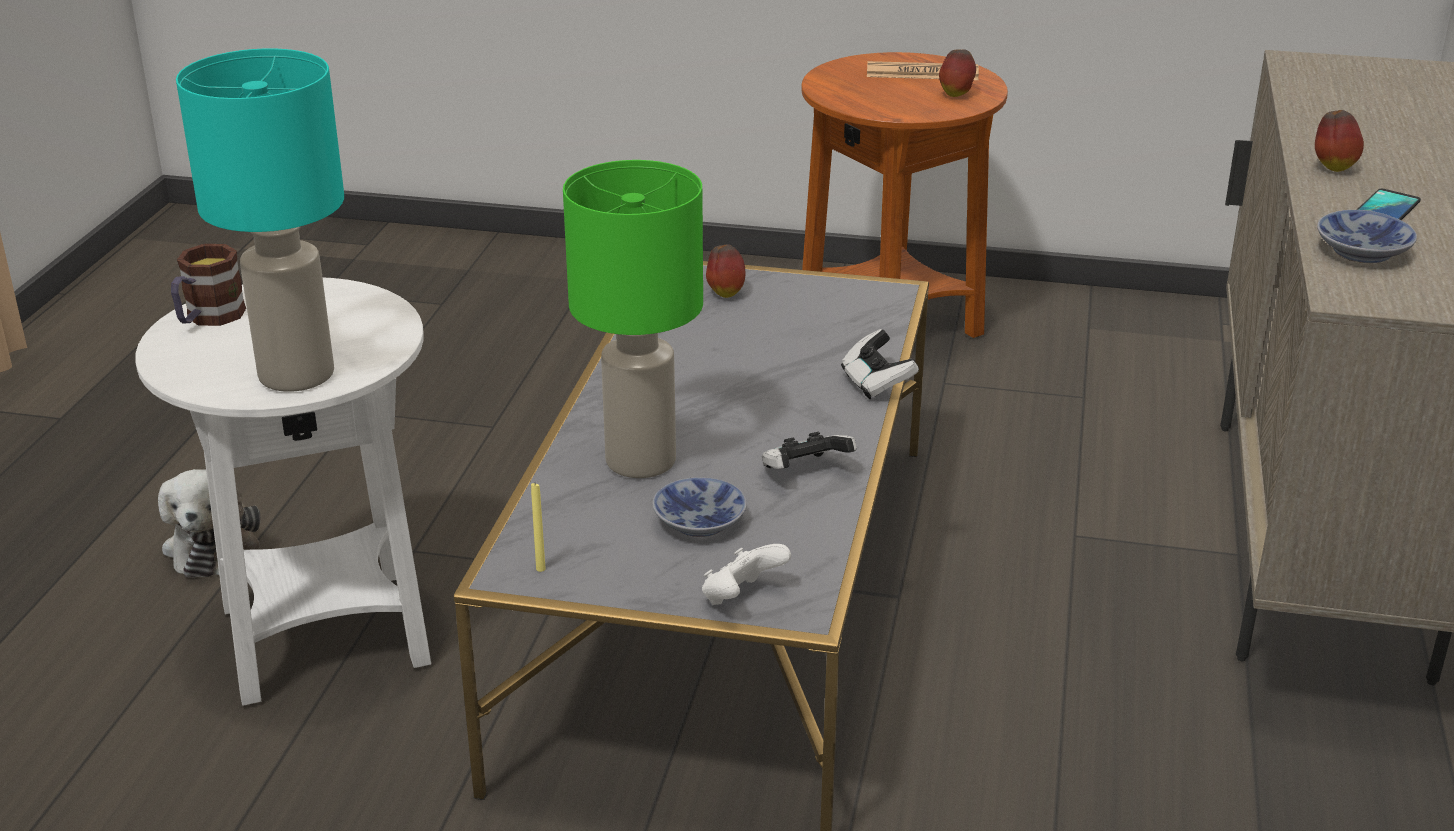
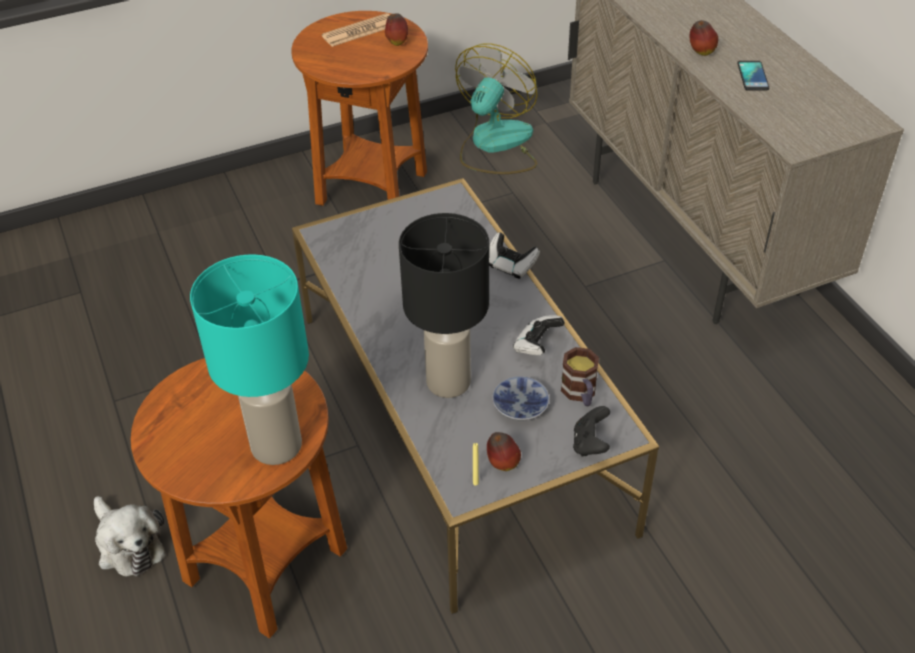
camera: 35 degrees left, 15 degrees up
white side table [135,278,431,706] -> brown side table [131,358,347,639]
mug [171,244,246,326] -> mug moved to [561,347,599,406]
green table lamp [563,160,703,478] -> black table lamp [399,213,489,398]
white game controller [702,544,791,605] -> black game controller [573,406,610,457]
apple [706,244,745,298] -> apple moved to [487,432,521,471]
bowl [1317,210,1417,263] -> none
none -> fan [455,43,537,174]

